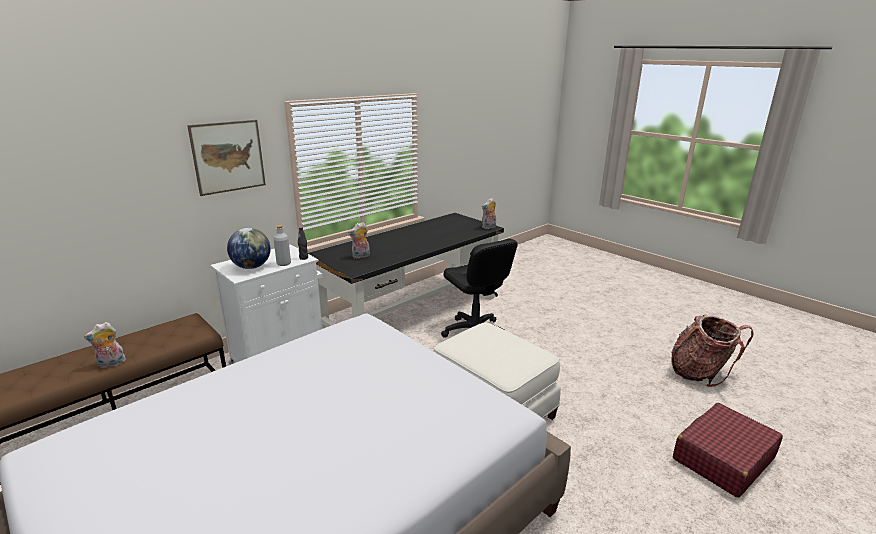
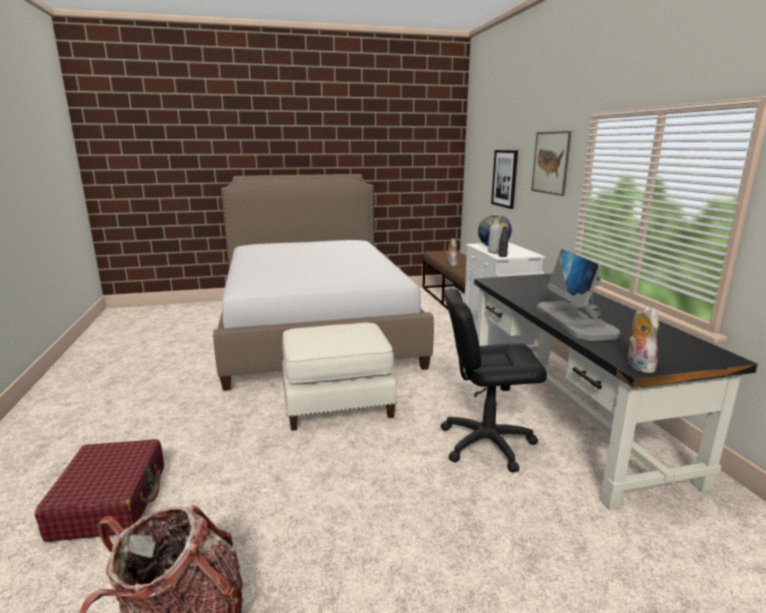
camera: 120 degrees right, 5 degrees down
plush toy [348,222,370,259] -> none
none -> picture [491,150,518,209]
none -> monitor [536,249,620,341]

